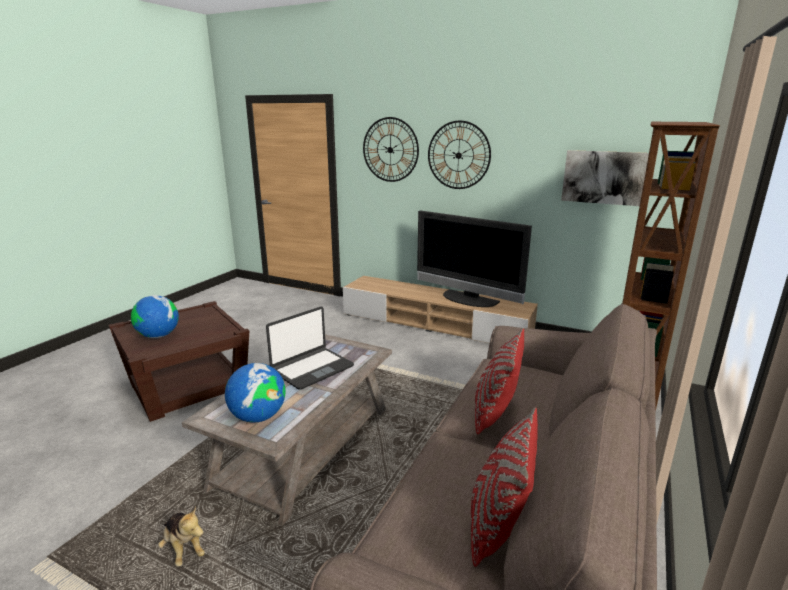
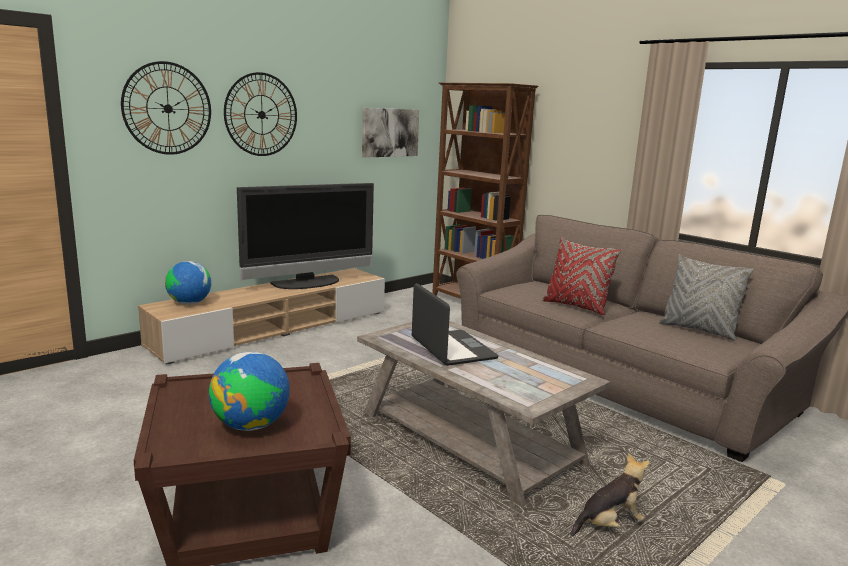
camera: 70 degrees left, 5 degrees down
globe [225,363,285,423] -> globe moved to [165,261,211,304]
red pillow [471,407,538,567] -> grey pillow [659,254,754,341]

